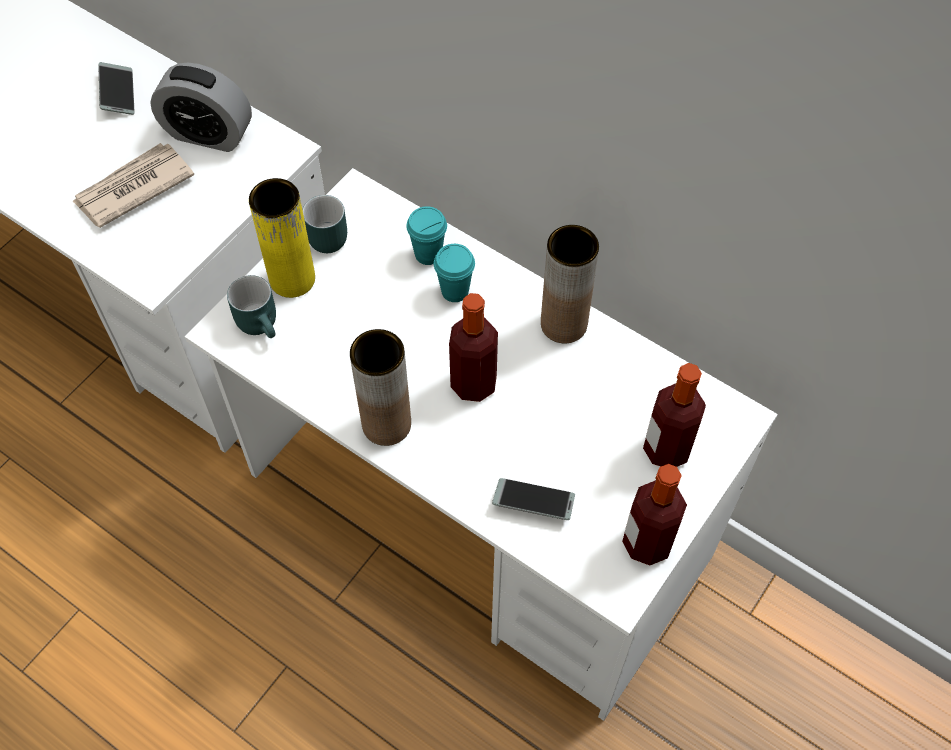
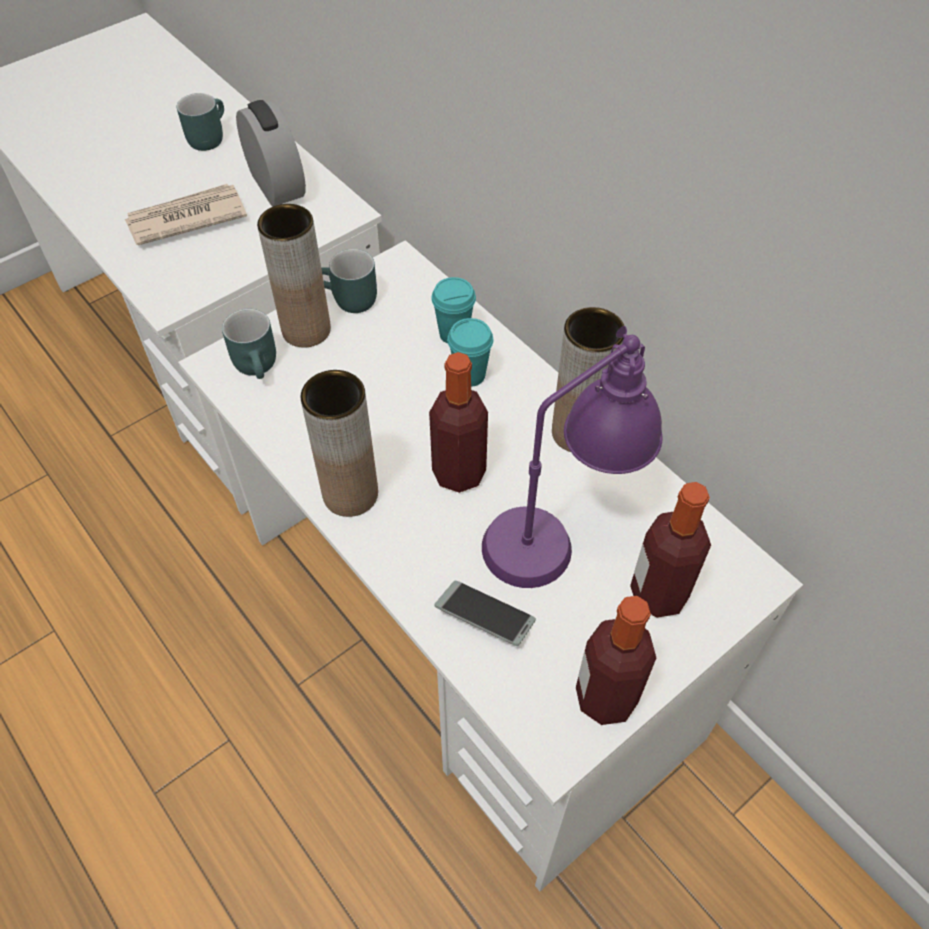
camera: 15 degrees right, 5 degrees down
phone [98,62,135,115] -> turquoise mug [177,93,224,151]
alarm clock [150,63,252,152] -> alarm clock turned 150 degrees counterclockwise [236,100,306,207]
yellow vase [249,178,315,298] -> brown vase [257,204,331,348]
none -> purple table lamp [482,326,662,588]

